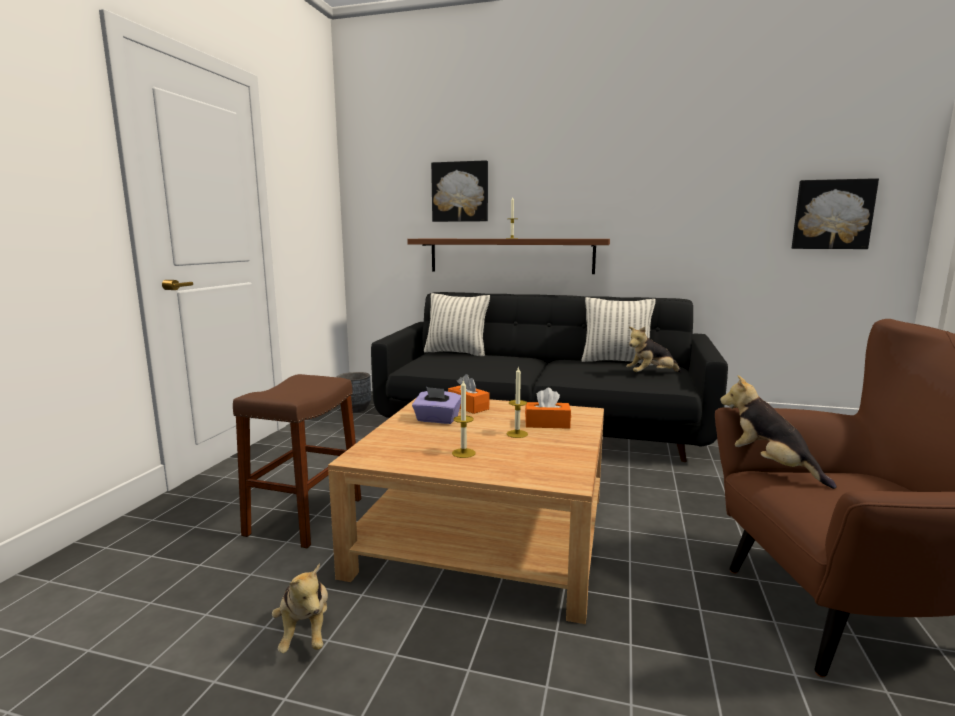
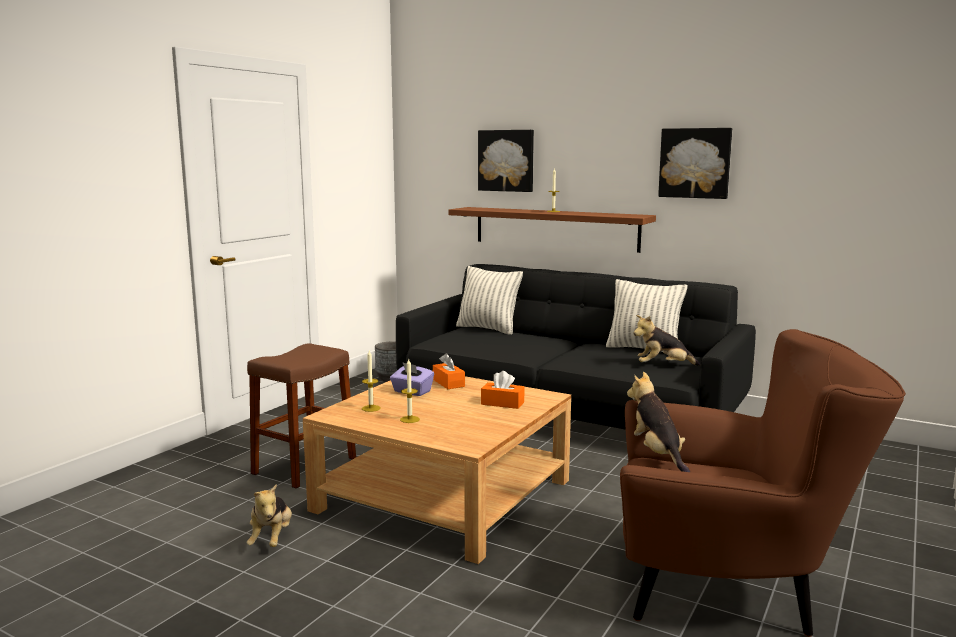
camera: 15 degrees right, 0 degrees up
candle [507,366,528,438] -> candle moved to [362,350,381,412]
picture [792,178,879,249] -> picture moved to [658,128,732,199]

